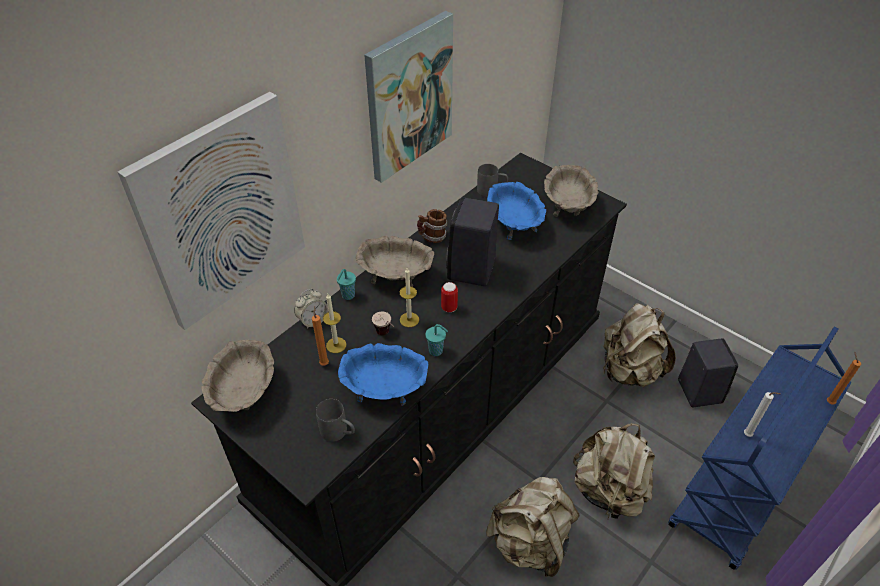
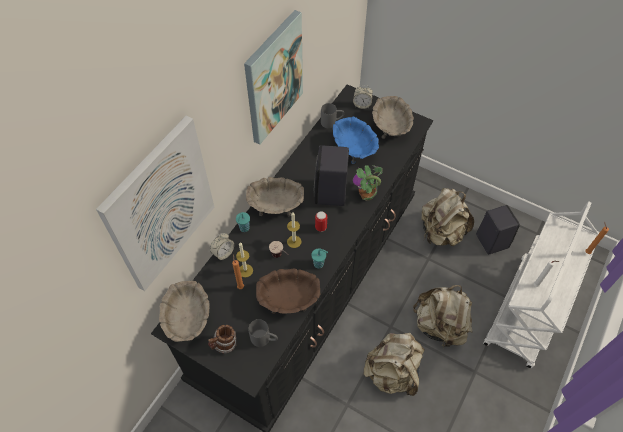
camera: 10 degrees left, 10 degrees up
blue bowl [338,343,428,406] -> brown bowl [256,268,320,314]
mug [417,209,447,243] -> mug moved to [208,325,236,353]
blue cart [668,326,851,570] -> white cart [483,201,599,369]
none -> alarm clock [353,85,373,109]
none -> potted plant [353,165,383,201]

